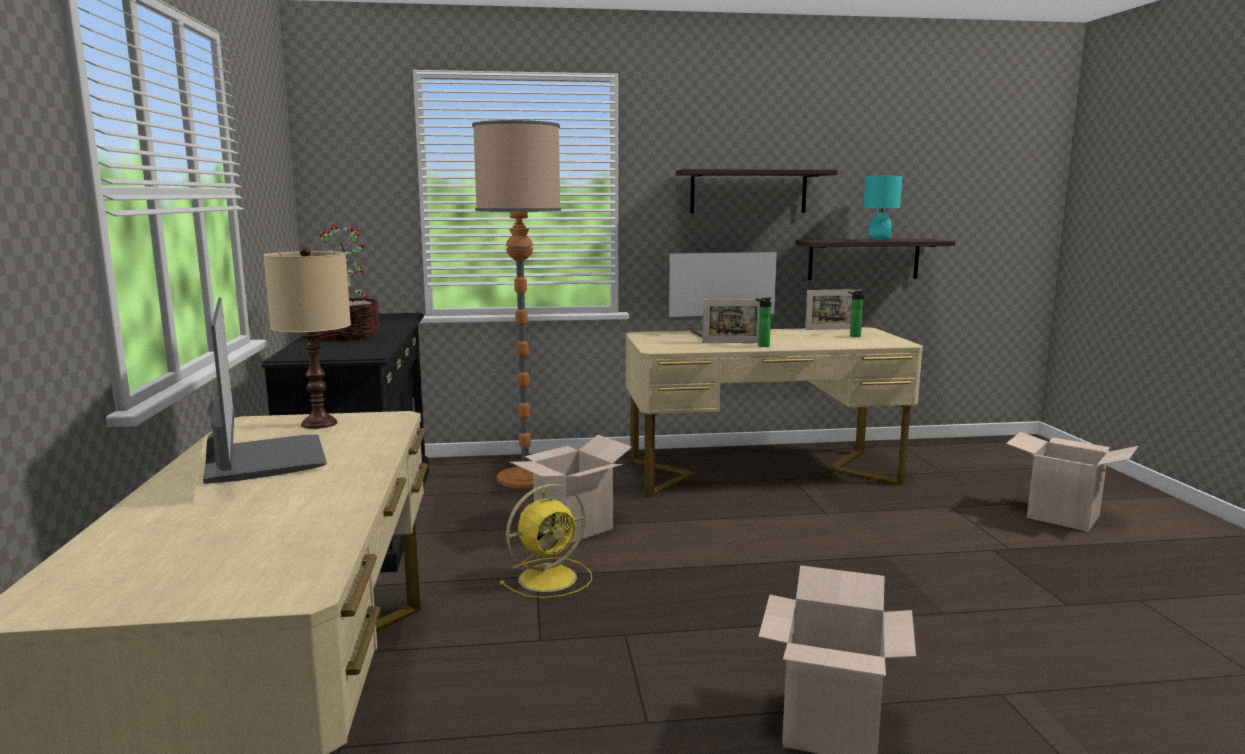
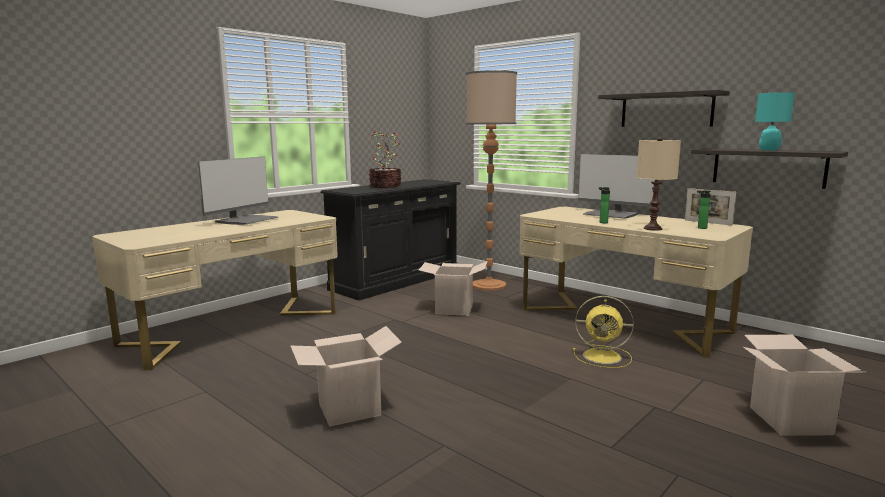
camera: 50 degrees right, 0 degrees up
beige table lamp [263,247,351,429] -> beige table lamp moved to [636,137,681,231]
yellow fan [499,484,592,598] -> yellow fan moved to [573,296,634,368]
picture frame [702,299,764,343] -> none

